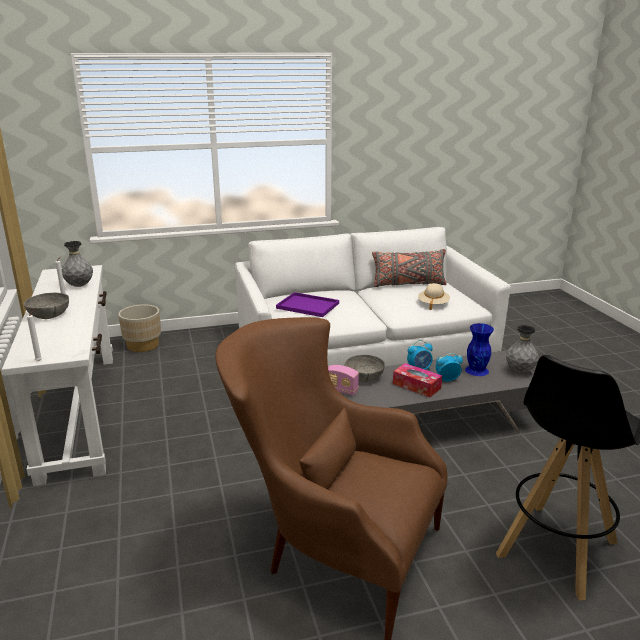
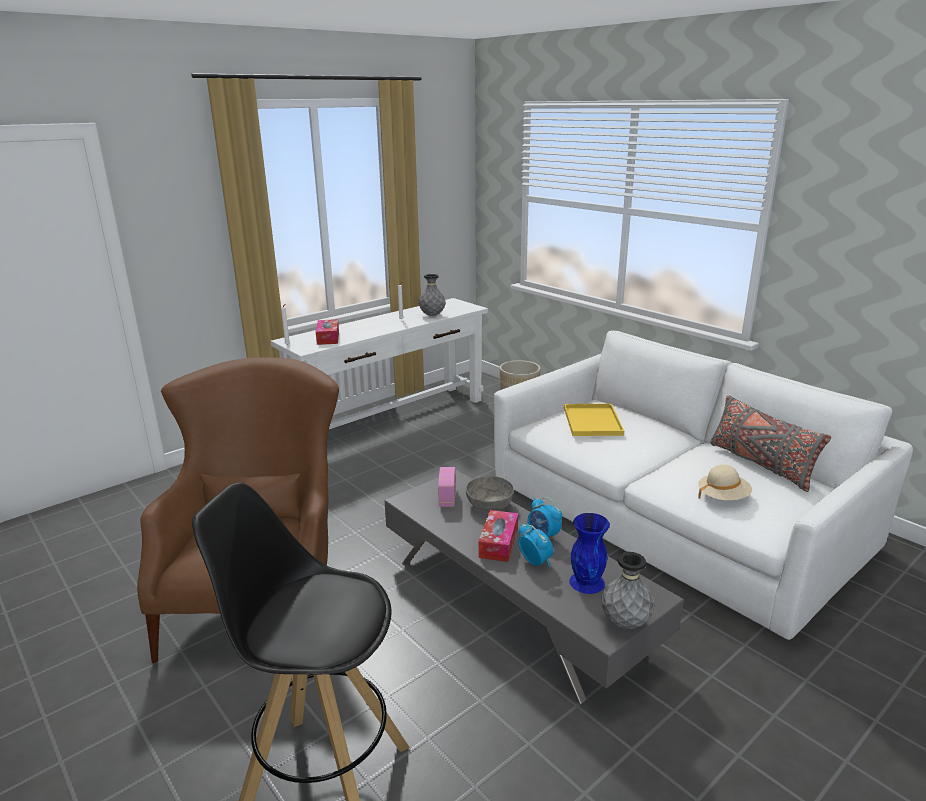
camera: 65 degrees right, 0 degrees up
grey bowl [24,293,69,319] -> none
purple tray [276,292,339,317] -> yellow tray [564,404,624,436]
none -> tissue box [316,319,339,345]

